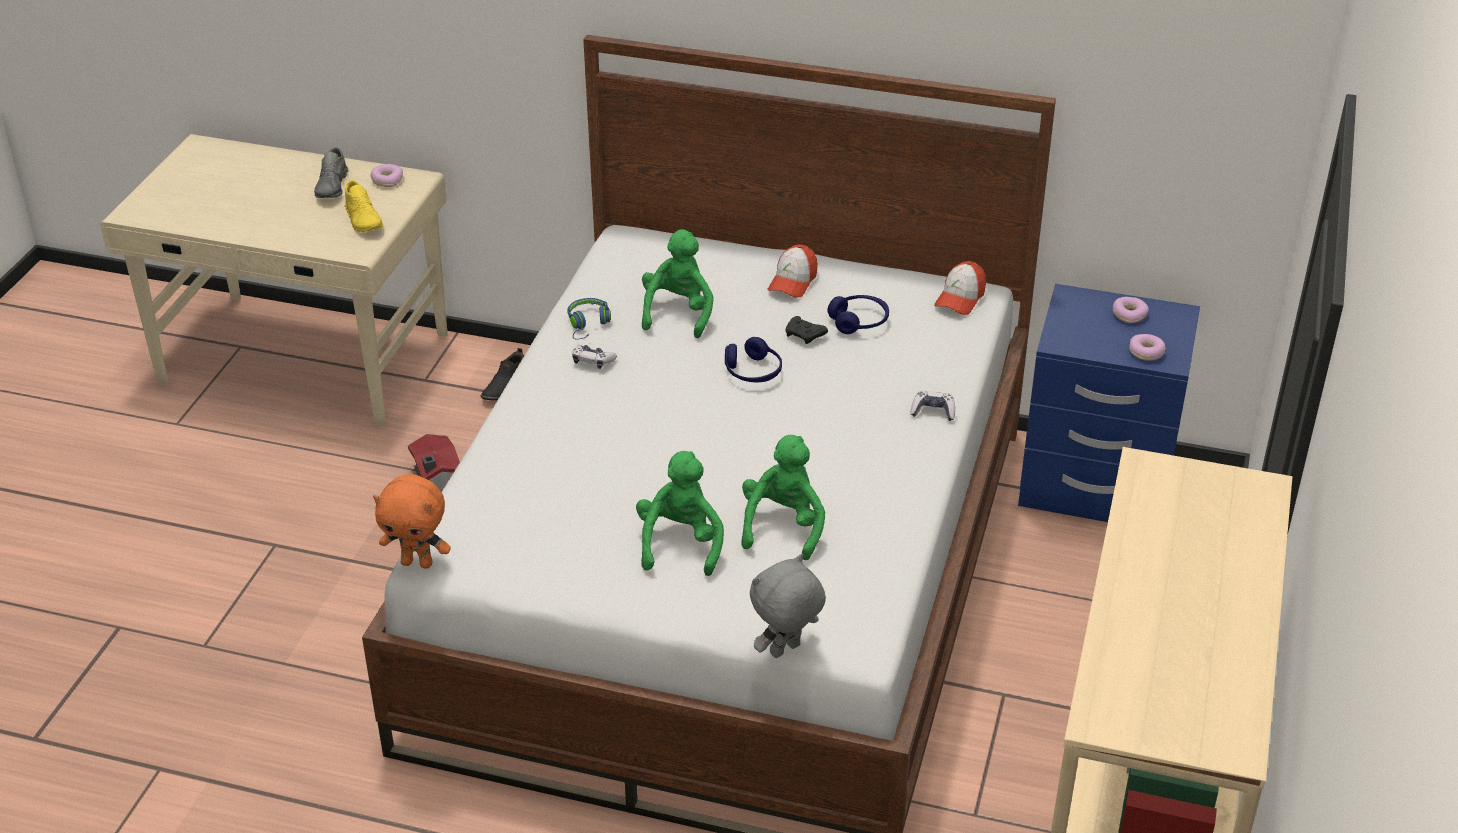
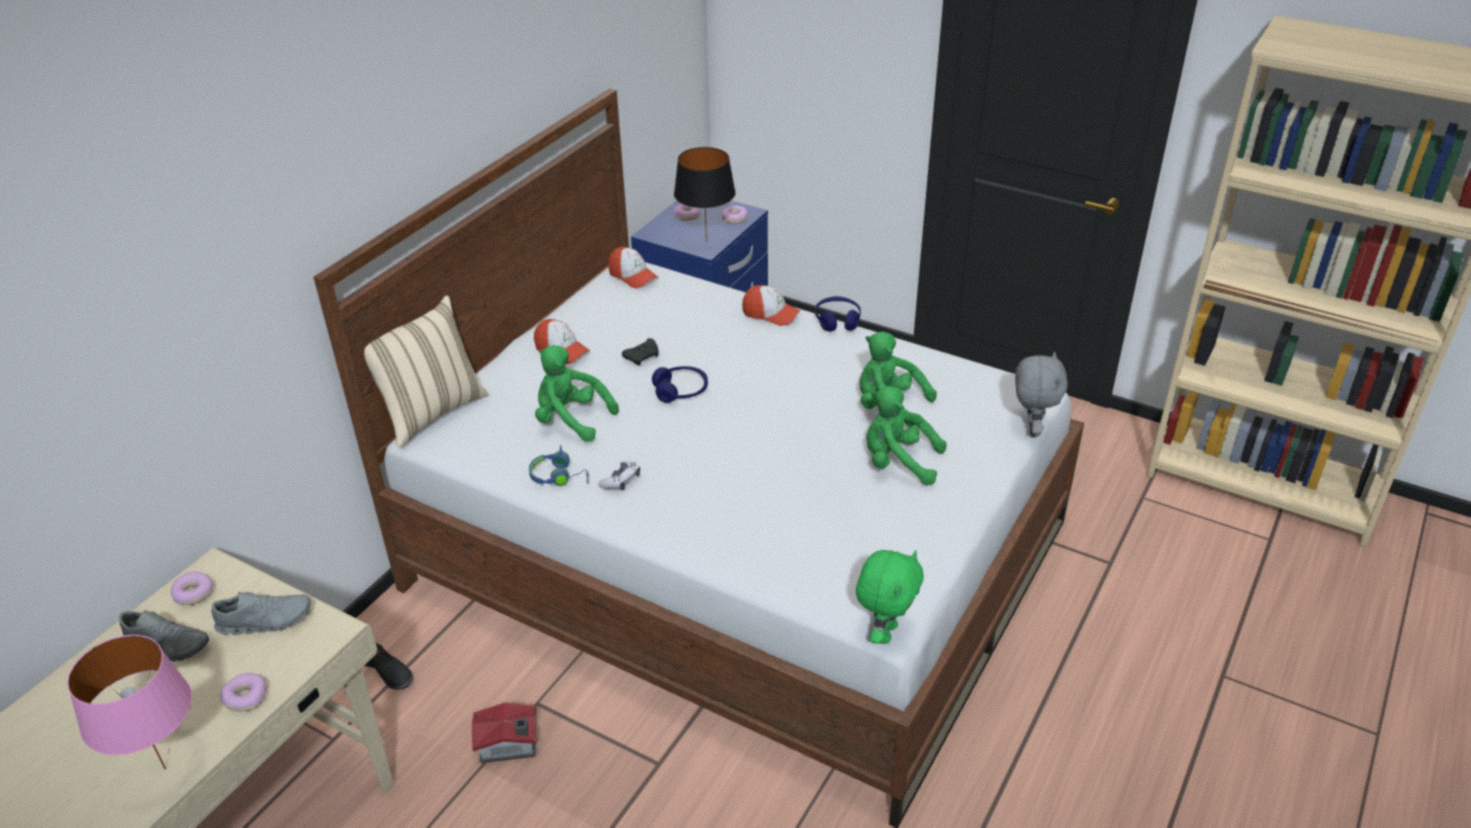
camera: 75 degrees left, 0 degrees up
yellow shoe [345,180,383,232] -> grey shoe [211,592,311,635]
orange plush toy [373,474,451,569] -> green plush toy [856,550,924,644]
grey plush toy [750,554,826,658] -> grey plush toy turned 150 degrees counterclockwise [1015,351,1068,437]
blue headphones [828,295,889,334] -> blue headphones moved to [815,296,861,332]
game controller [910,391,955,421] -> cap [742,285,801,326]
none -> pink table lamp [67,635,192,770]
none -> donut [220,673,266,711]
none -> beige pillow [364,295,489,448]
none -> black table lamp [674,147,736,242]

